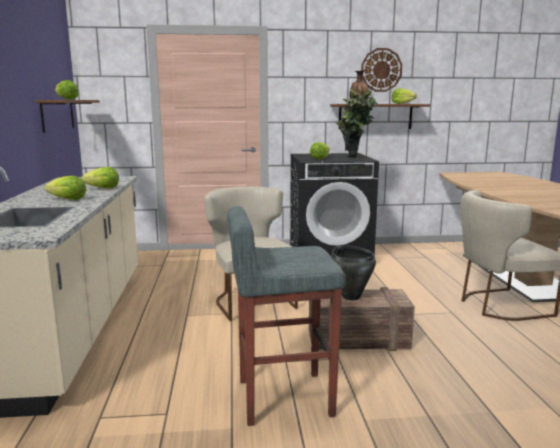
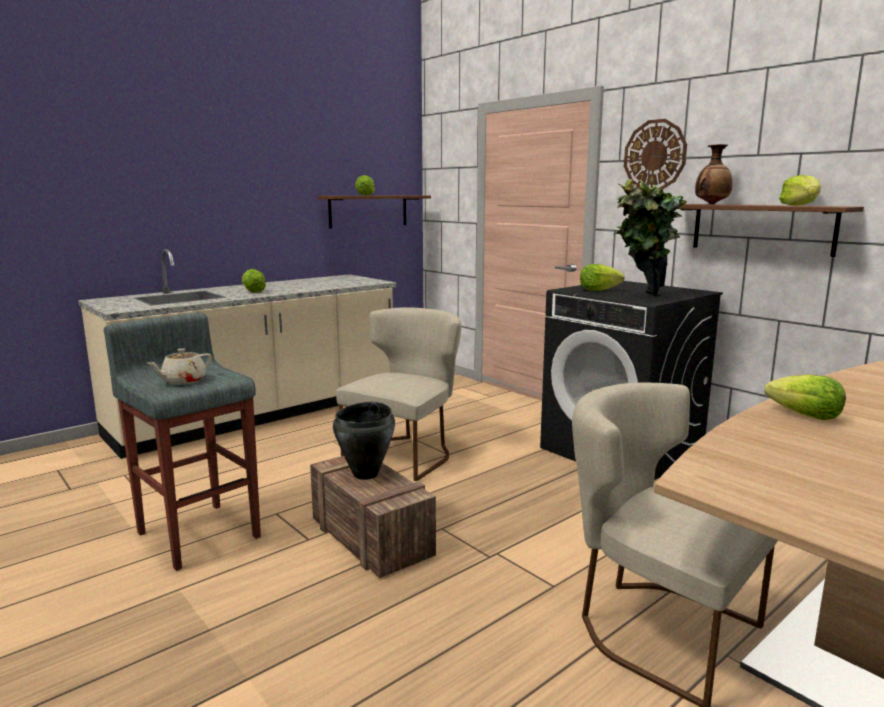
camera: 55 degrees right, 0 degrees up
lettuce [82,167,119,188] -> lettuce moved to [765,375,846,420]
wall clock [361,48,402,92] -> wall clock moved to [624,119,687,189]
none -> beige teapot [147,348,212,385]

